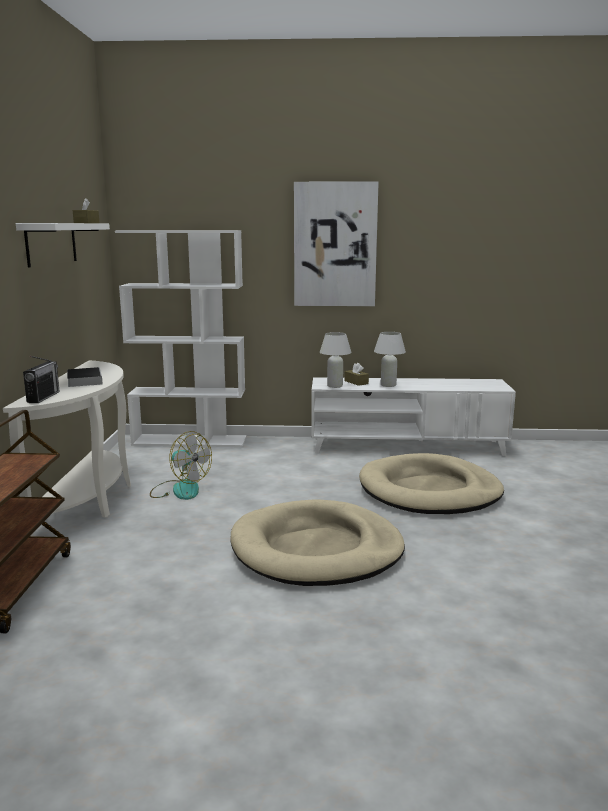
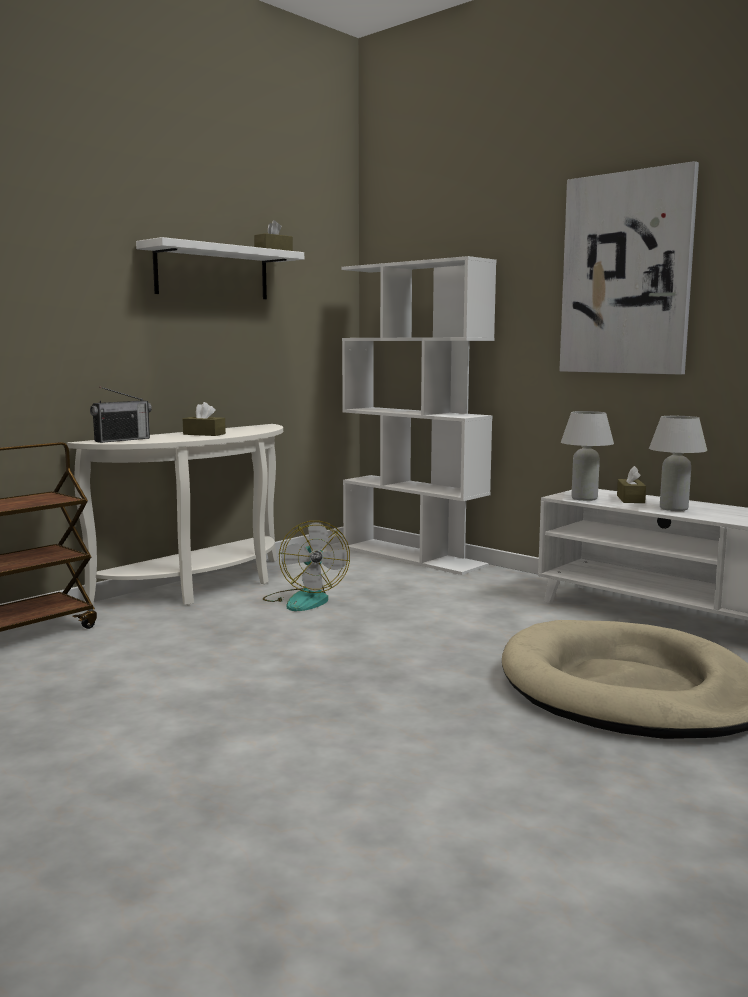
camera: 40 degrees right, 5 degrees down
book [67,367,103,387] -> brown tissue box [183,402,226,436]
beige dog bed [230,499,405,586] -> none

